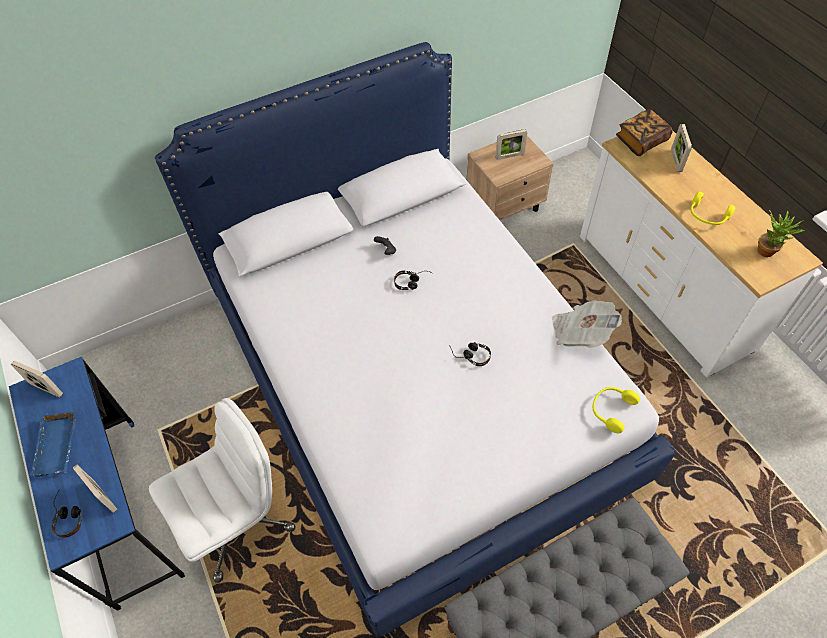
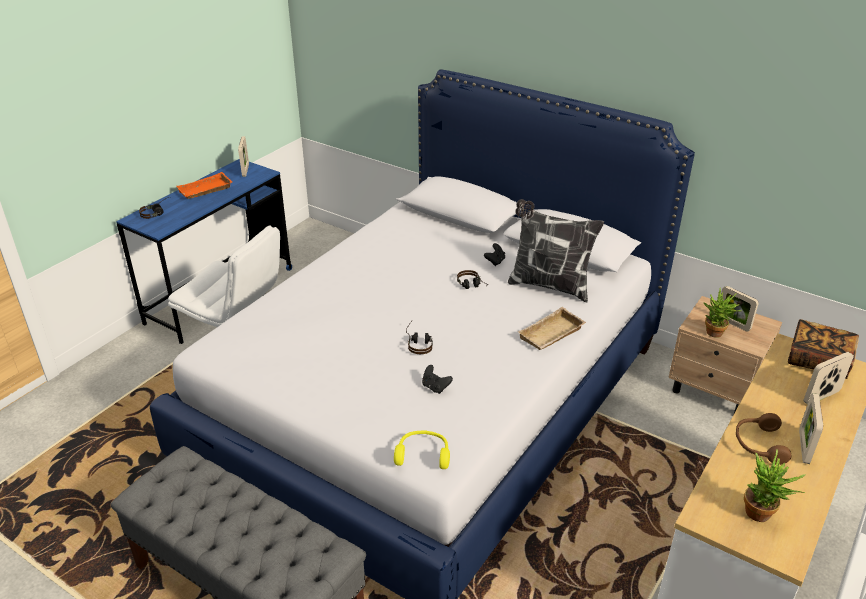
camera: 60 degrees right, 20 degrees down
blue tray [30,411,76,477] -> orange tray [176,172,232,199]
picture frame [73,465,118,513] -> picture frame moved to [799,393,823,464]
newspaper [552,300,622,348] -> none
yellow headphones [690,192,735,225] -> brown headphones [736,413,791,465]
none -> black game controller [422,365,453,394]
none -> pillow [508,199,604,302]
none -> beige tray [518,307,586,350]
none -> potted plant [703,288,742,338]

